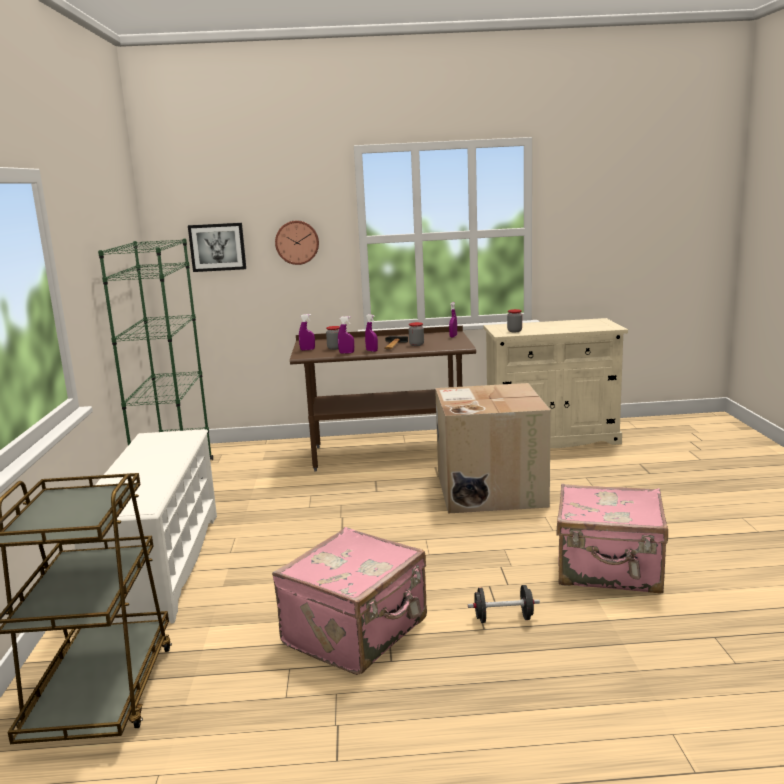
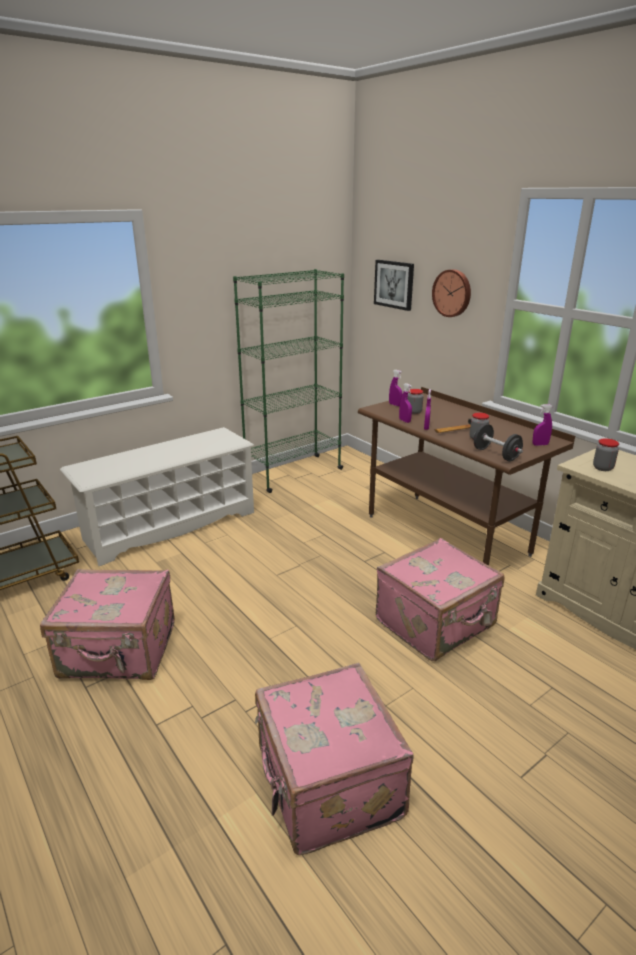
camera: 55 degrees right, 10 degrees up
cardboard box [435,383,551,513] -> pink suitcase [376,538,505,661]
black dumbbell [468,585,540,623] -> black dumbbell moved to [474,424,523,461]

